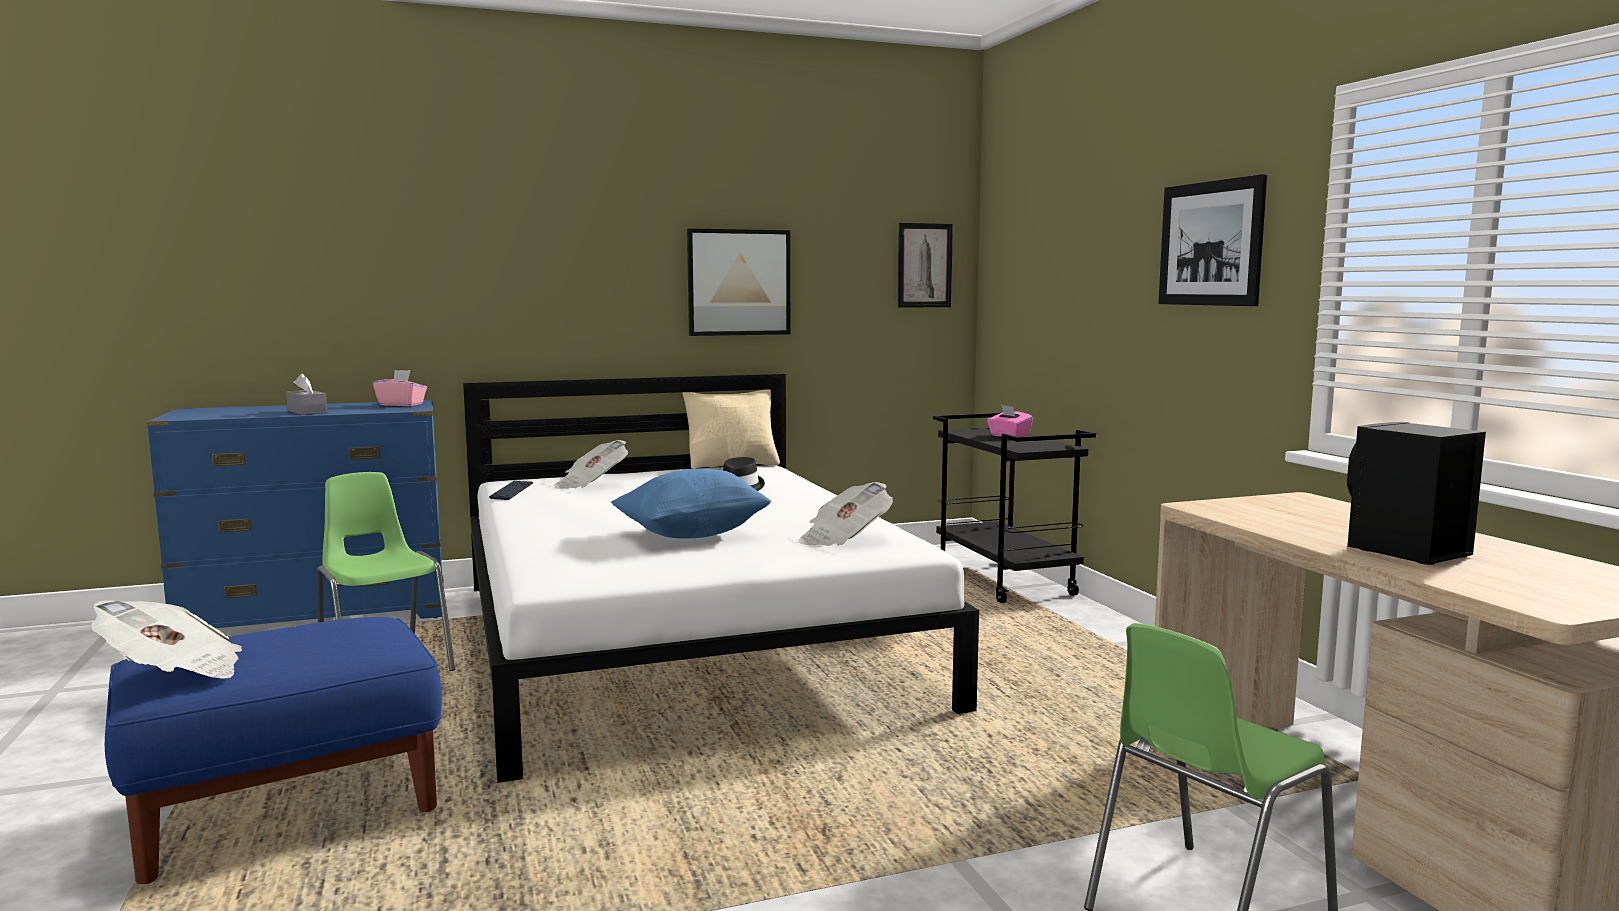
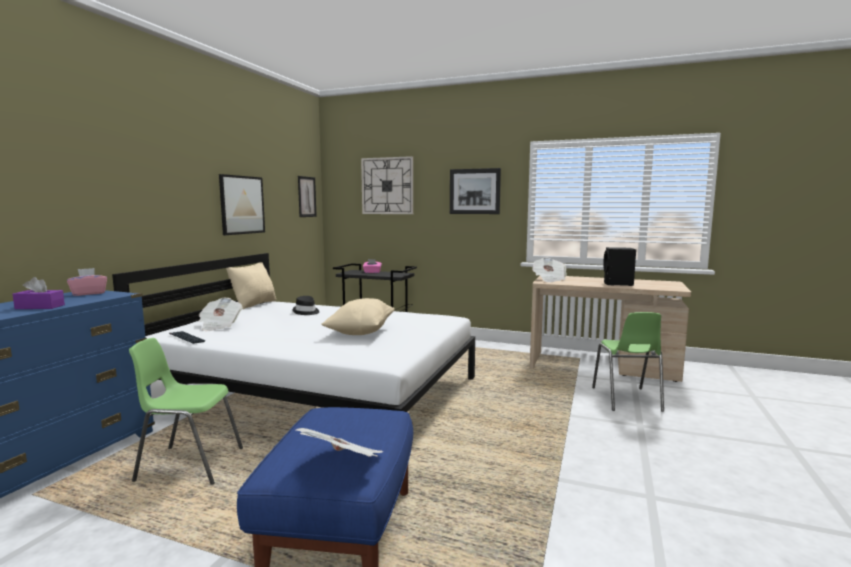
camera: 50 degrees left, 0 degrees up
grey tissue box [286,373,327,415] -> purple tissue box [13,277,65,309]
blue pillow [611,469,771,538] -> beige pillow [321,298,395,335]
newspaper [798,482,893,546] -> newspaper moved to [532,257,566,283]
none -> wall clock [361,156,413,214]

